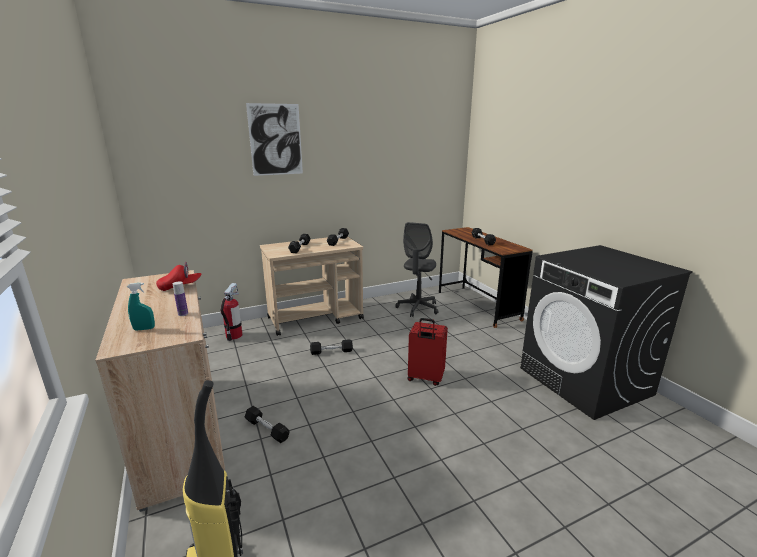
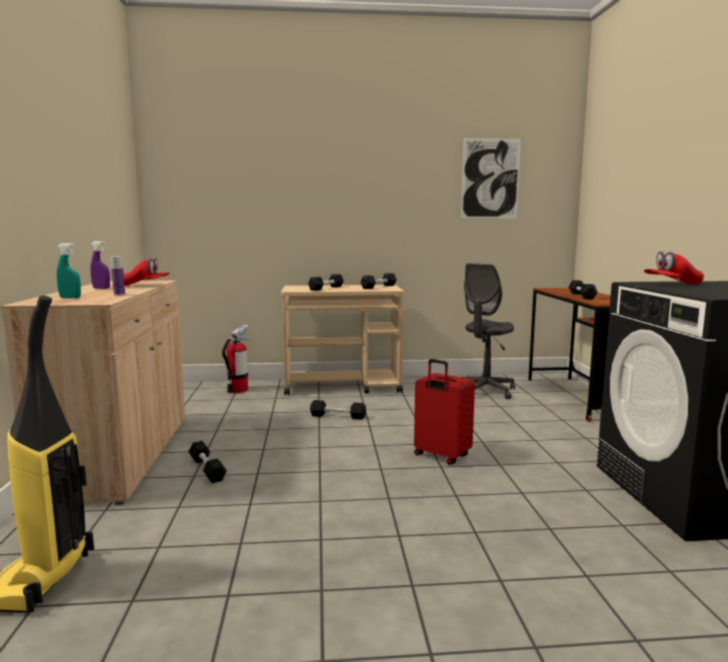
camera: 20 degrees right, 10 degrees down
picture [246,103,303,176] -> picture moved to [461,138,521,218]
none -> purple spray bottle [91,241,110,289]
none -> red cap [644,251,704,285]

